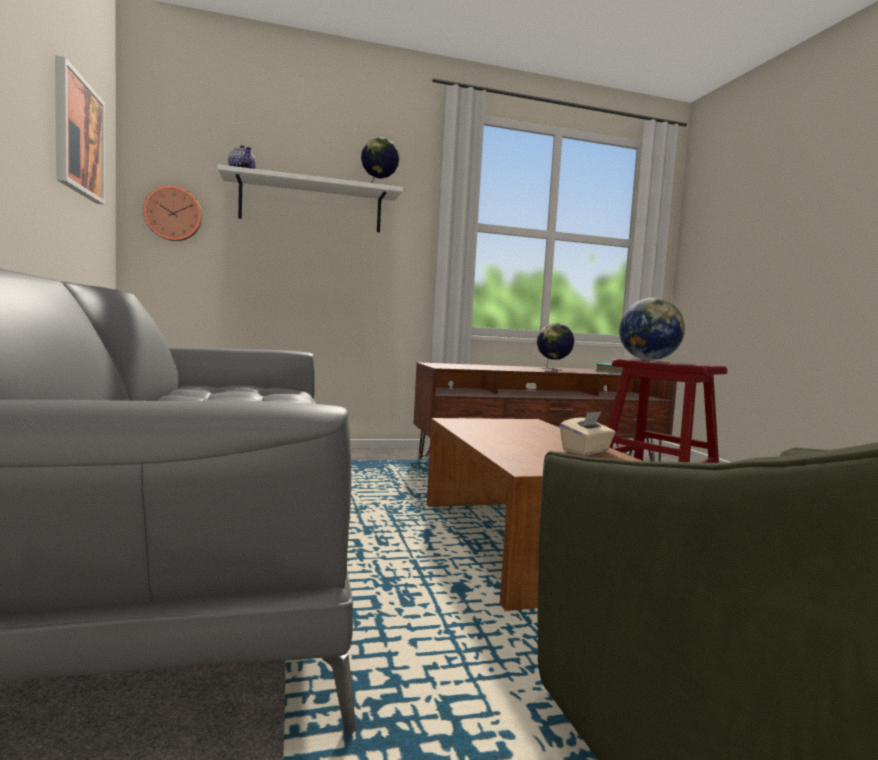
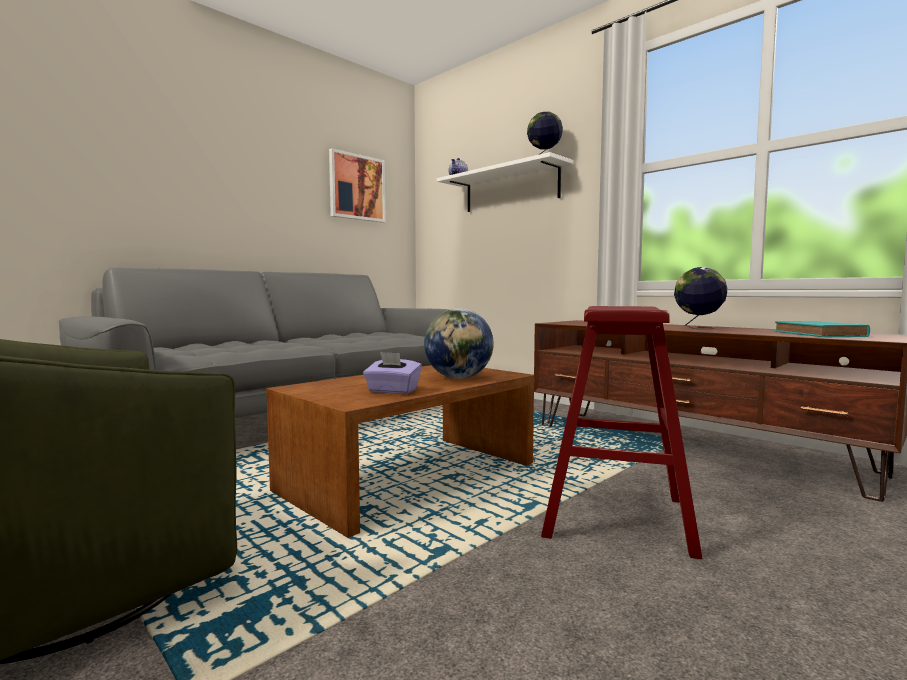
camera: 60 degrees right, 0 degrees up
wall clock [143,185,202,241] -> none
beige tissue box [560,411,616,455] -> purple tissue box [363,352,422,394]
globe [619,298,685,360] -> globe moved to [424,309,494,379]

